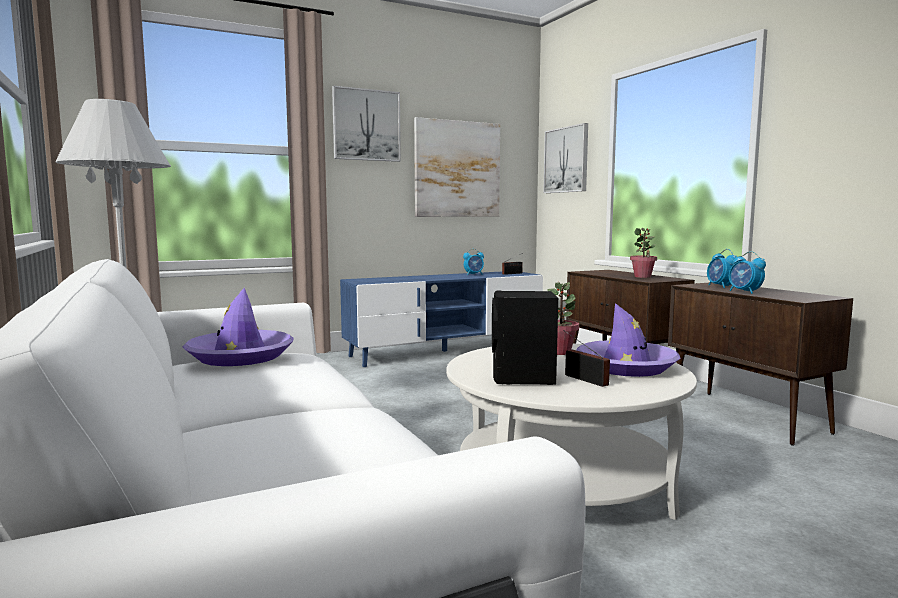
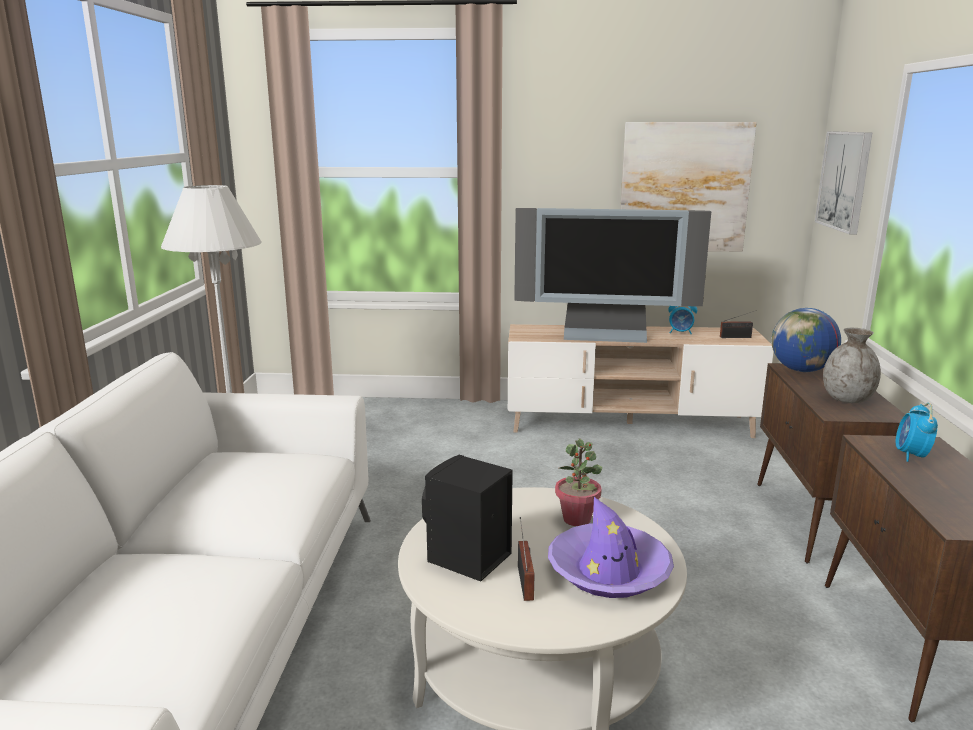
camera: 30 degrees right, 10 degrees up
purple hat [183,288,293,366] -> none
picture [332,86,401,162] -> none
blue tv stand [340,272,543,367] -> beige tv stand [508,324,774,438]
potted plant [630,228,657,278] -> grey vase [823,328,881,403]
alarm clock [729,251,766,294] -> none
none -> television [514,208,711,343]
none -> globe [772,308,841,372]

